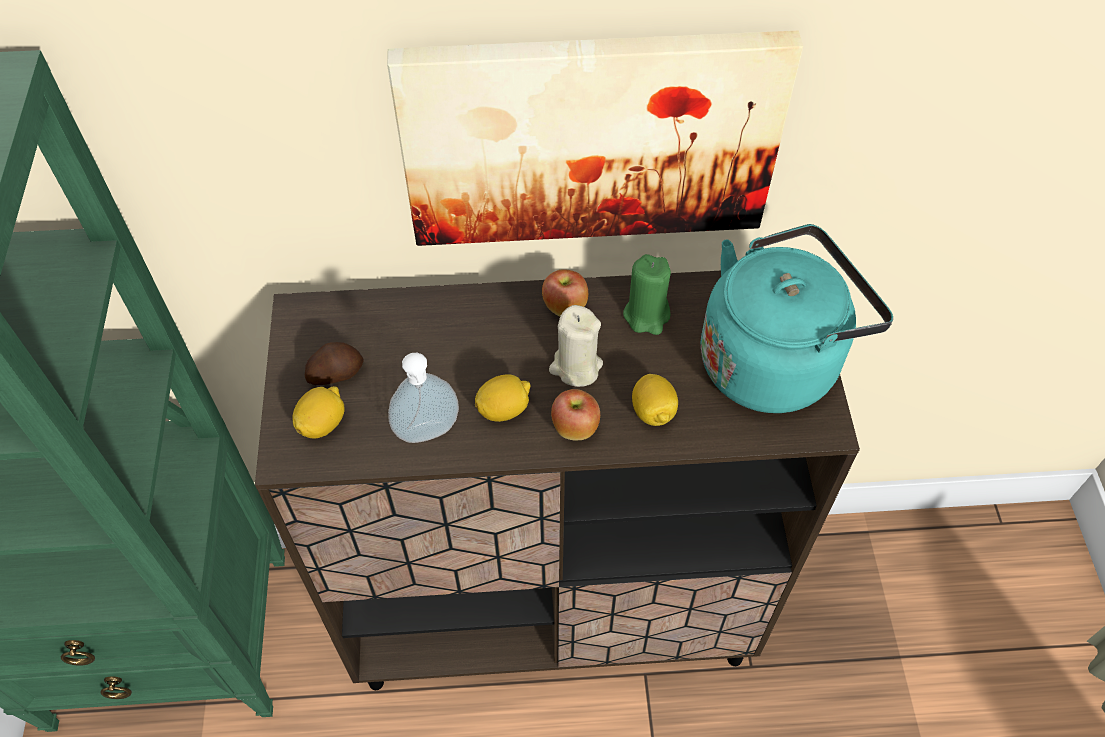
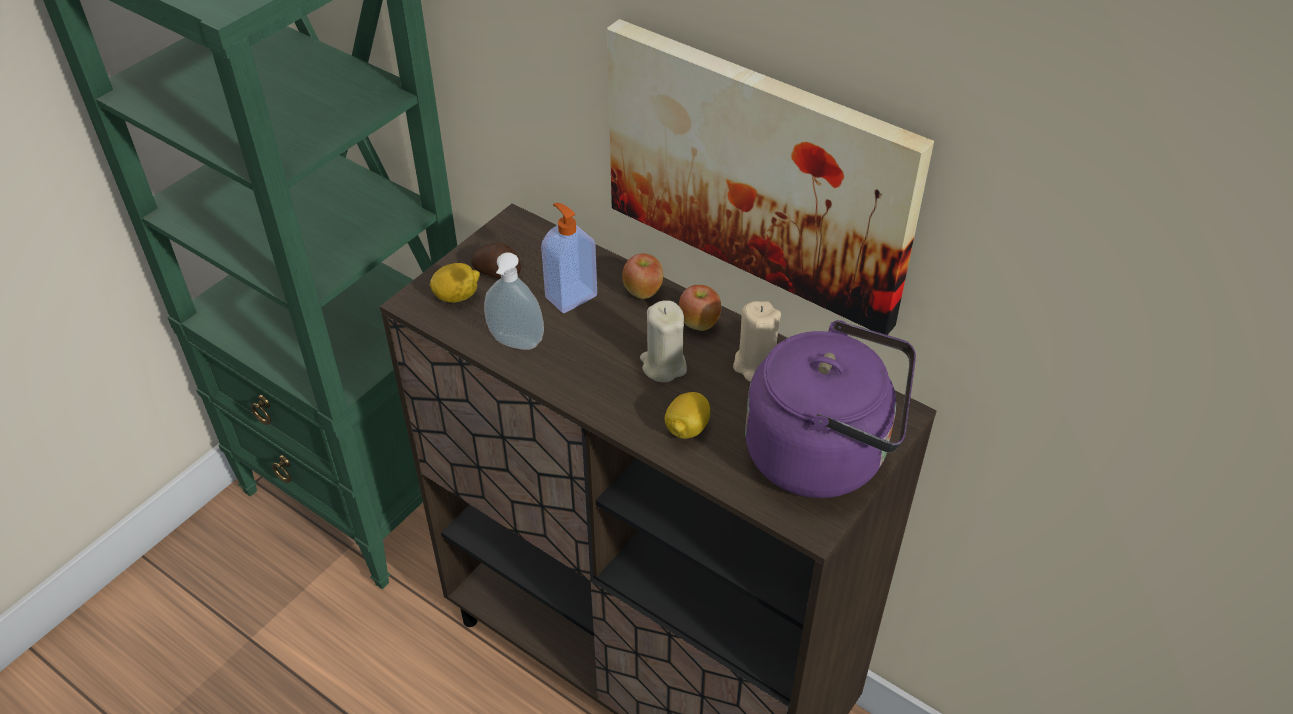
camera: 40 degrees right, 10 degrees down
lemon [475,374,530,422] -> none
apple [551,389,600,440] -> apple moved to [622,253,663,299]
green candle [623,254,671,335] -> beige candle [733,301,781,382]
turquoise kettle [701,224,893,413] -> purple kettle [745,320,916,498]
none -> soap dispenser [541,203,597,313]

